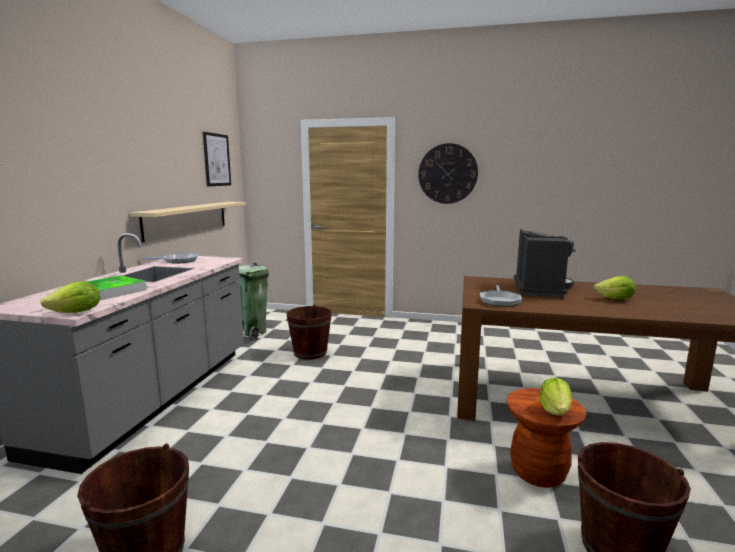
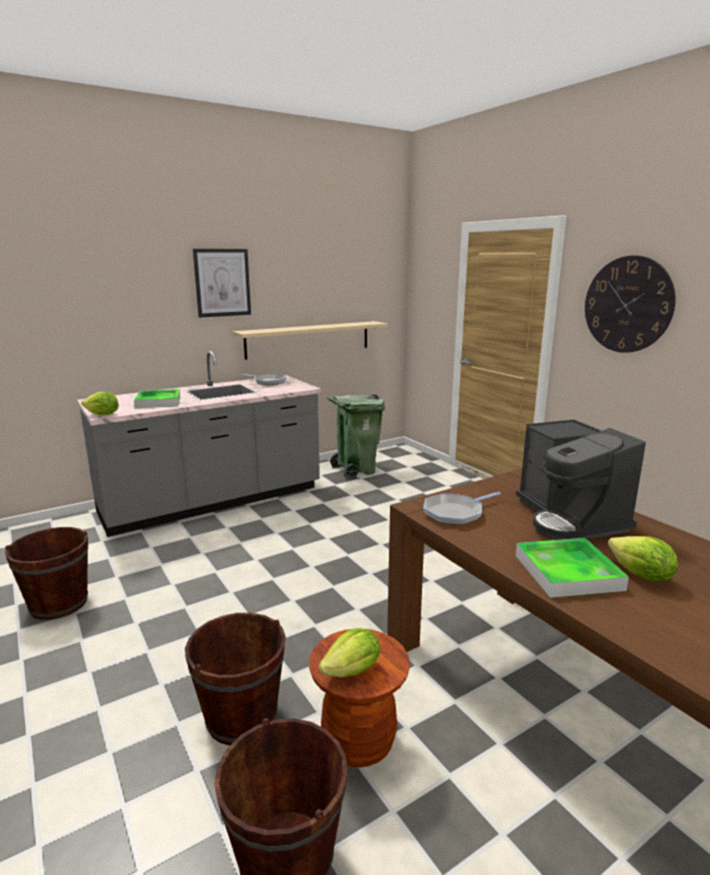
camera: 45 degrees right, 5 degrees up
picture [202,132,231,186] -> picture moved to [193,249,251,318]
brown bucket [286,304,332,360] -> brown bucket moved to [185,613,286,746]
coffee machine [514,229,576,297] -> coffee machine turned 105 degrees clockwise [516,419,646,540]
none -> tray [516,538,629,598]

